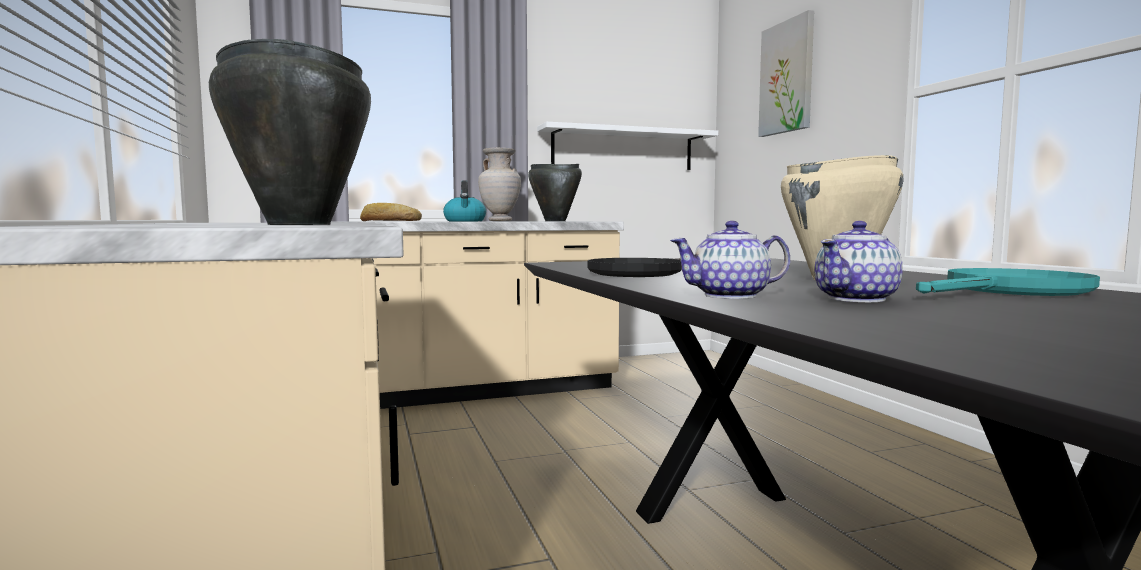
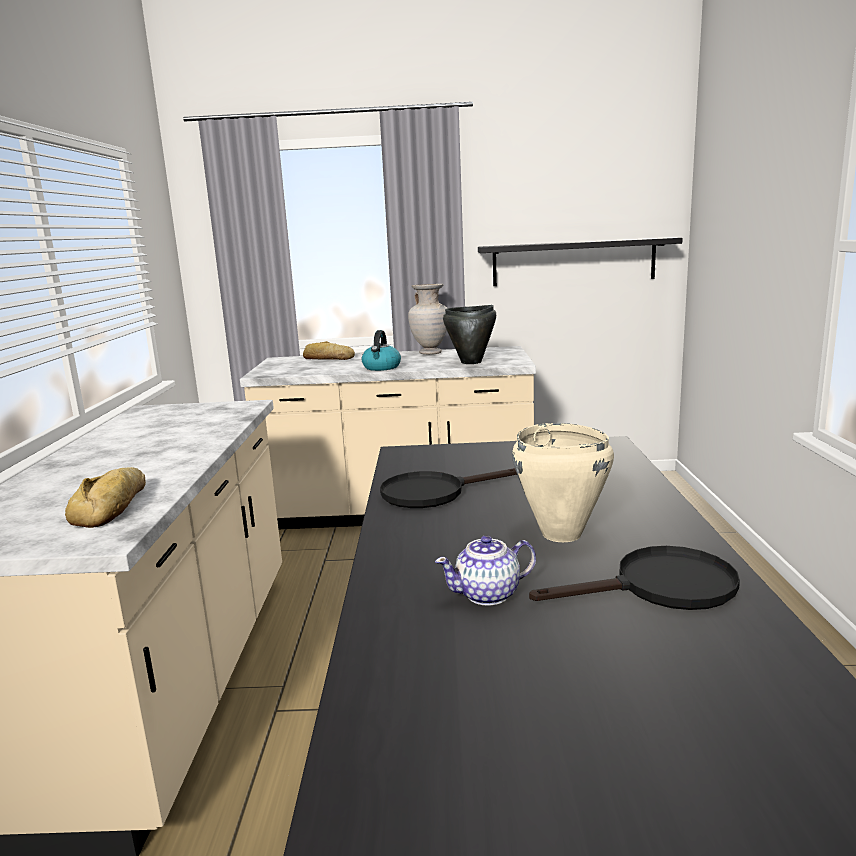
camera: 20 degrees right, 10 degrees up
black cooking pot [209,39,371,225] -> bread [65,467,146,528]
white shelf [537,122,718,170] -> black shelf [478,237,683,286]
teapot [670,221,790,299] -> none
picture [758,10,814,137] -> none
turquoise frying pan [916,268,1100,296] -> black frying pan [529,546,740,610]

